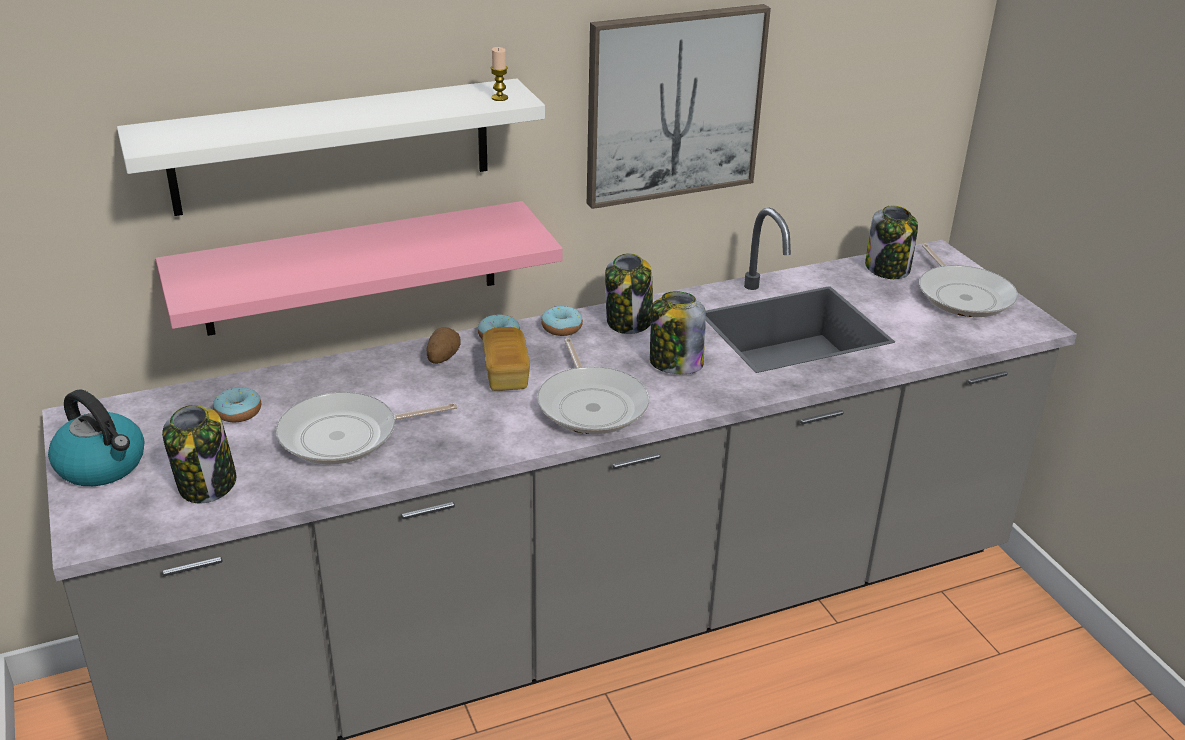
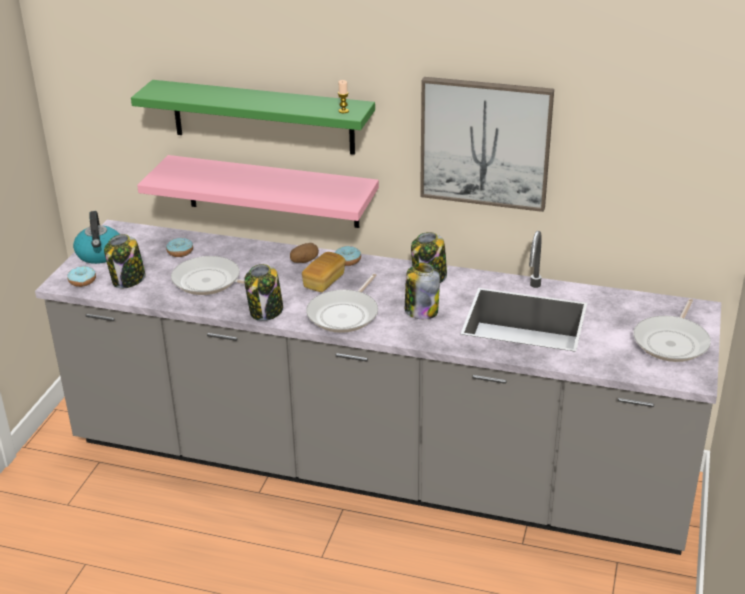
camera: 40 degrees right, 0 degrees up
white shelf [117,78,545,216] -> green shelf [131,80,375,155]
donut [541,306,583,336] -> donut moved to [68,266,96,287]
jar [865,205,918,279] -> jar moved to [244,264,283,321]

